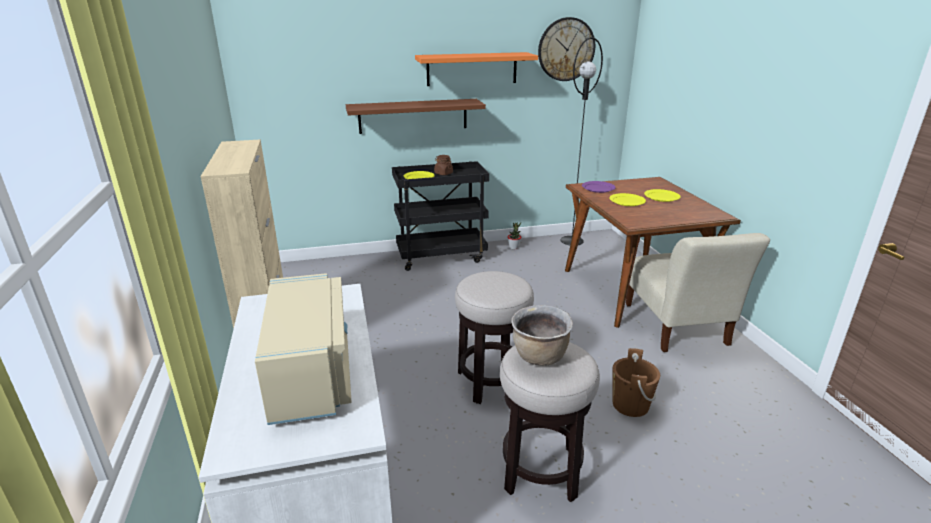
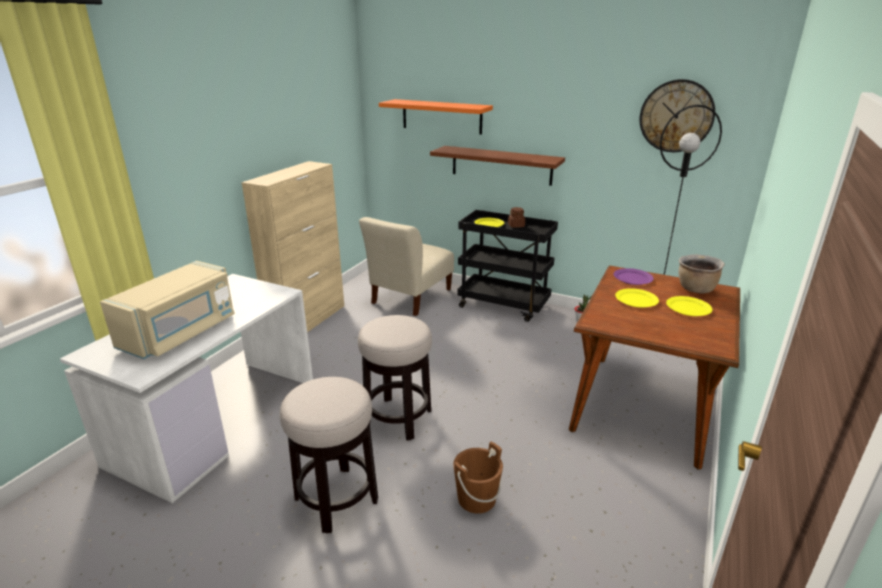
camera: 40 degrees right, 0 degrees up
orange shelf [415,52,538,86] -> orange shelf moved to [379,99,493,135]
brown cooking pot [511,305,573,366] -> brown cooking pot moved to [678,254,725,293]
beige chair [626,233,770,352] -> beige chair moved to [359,217,454,316]

